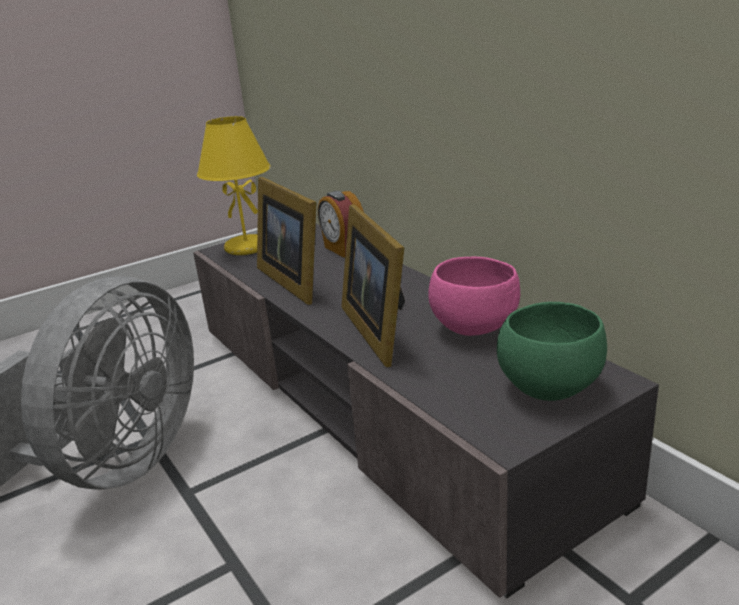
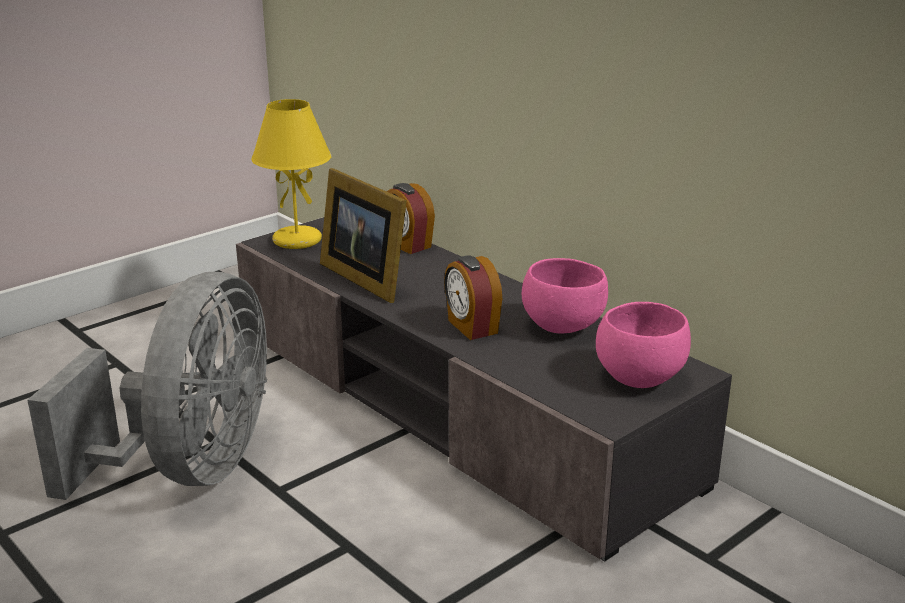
camera: 10 degrees left, 0 degrees up
picture frame [341,205,405,367] -> alarm clock [444,255,502,340]
green bowl [497,302,607,401] -> pink bowl [596,302,691,388]

